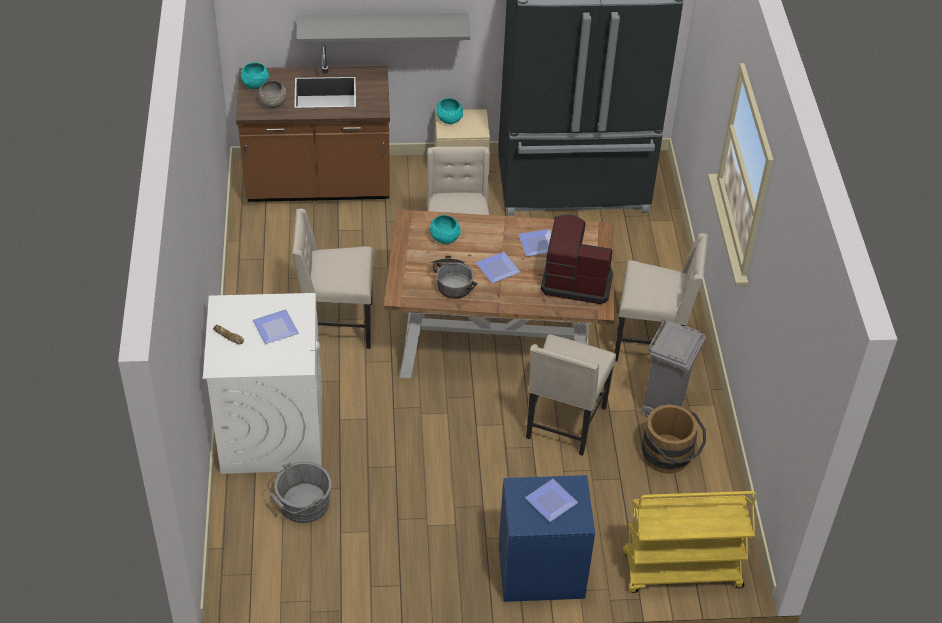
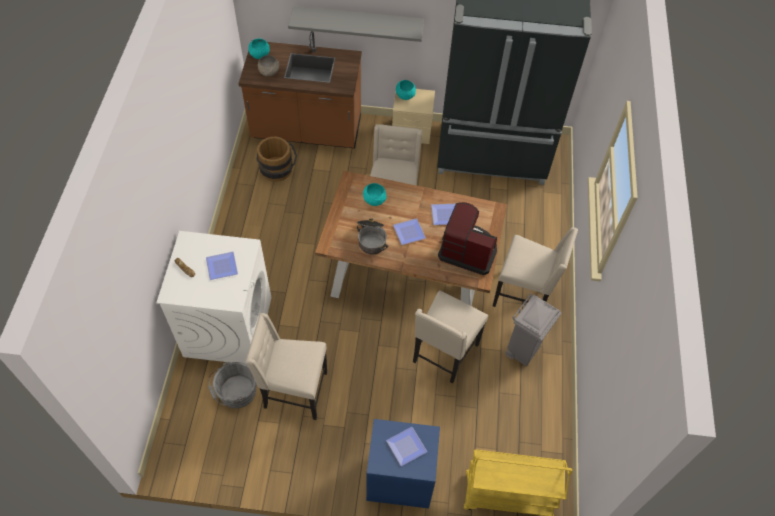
camera: 10 degrees right, 10 degrees up
beige chair [292,208,373,349] -> beige chair moved to [246,313,327,420]
brown bucket [642,404,706,474] -> brown bucket moved to [256,137,297,182]

